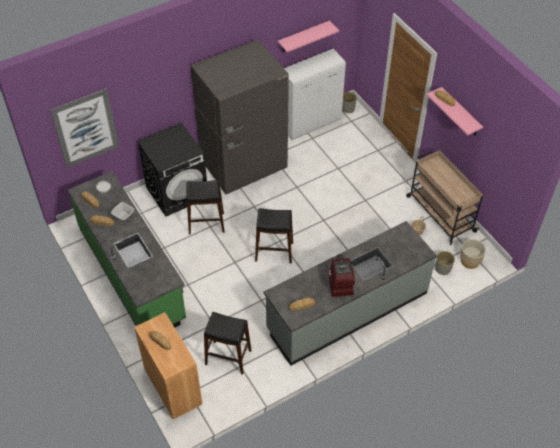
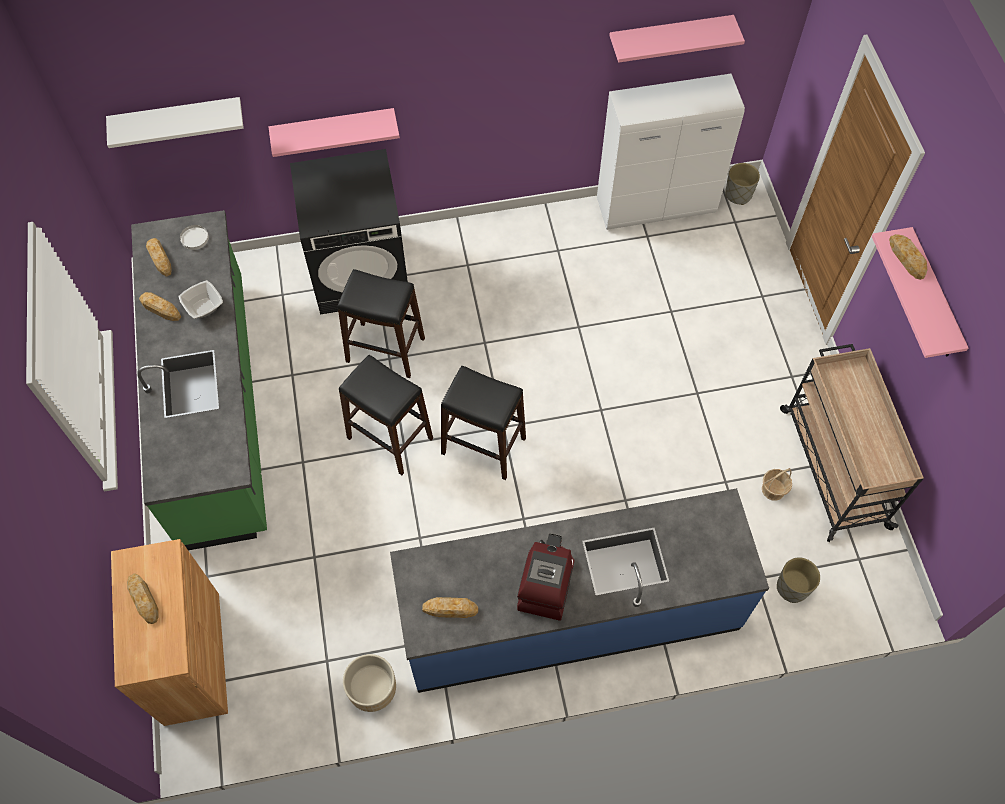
camera: 20 degrees right, 10 degrees up
picture [50,88,119,168] -> white shelf [106,97,244,148]
grey fridge [191,40,289,194] -> none
black stool [204,312,251,375] -> black stool moved to [339,355,433,475]
grey counter [264,221,437,366] -> blue counter [390,488,769,693]
beige planter [460,239,486,269] -> beige planter moved to [343,654,396,712]
none -> pink shelf [269,108,400,157]

